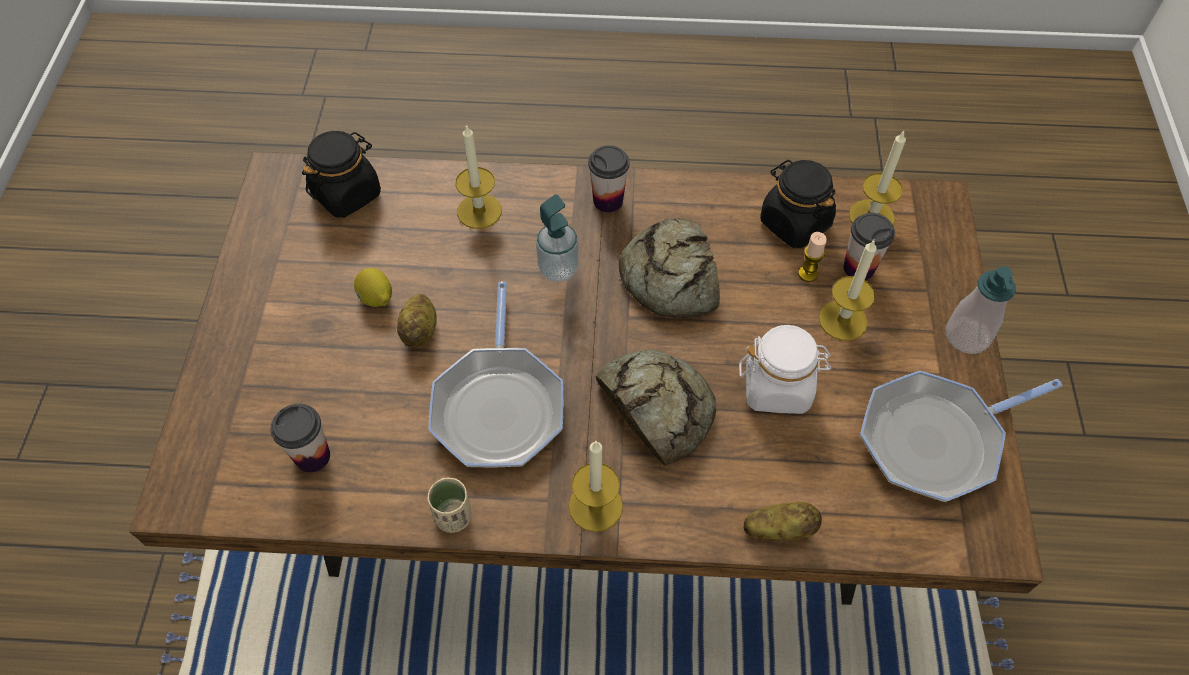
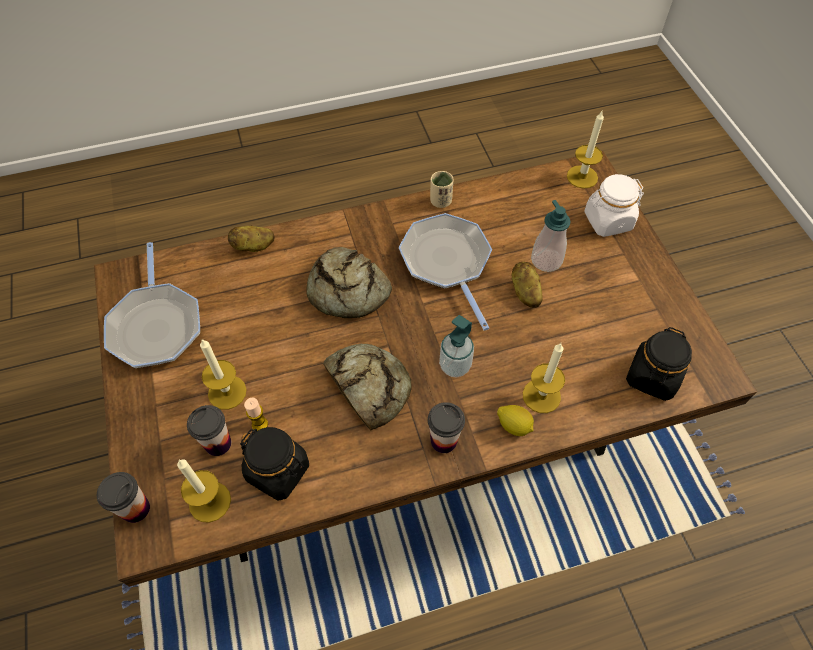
camera: 160 degrees right, 0 degrees up
cup [271,404,330,473] -> cup moved to [97,472,150,523]
lemon [354,268,392,307] -> lemon moved to [497,405,534,436]
candle [569,440,623,532] -> candle moved to [567,111,604,189]
white jar [739,325,831,414] -> white jar moved to [584,174,644,237]
frying pan [860,371,1062,502] -> frying pan turned 120 degrees clockwise [104,242,200,368]
soap dispenser [945,266,1016,354] -> soap dispenser moved to [531,200,570,272]

